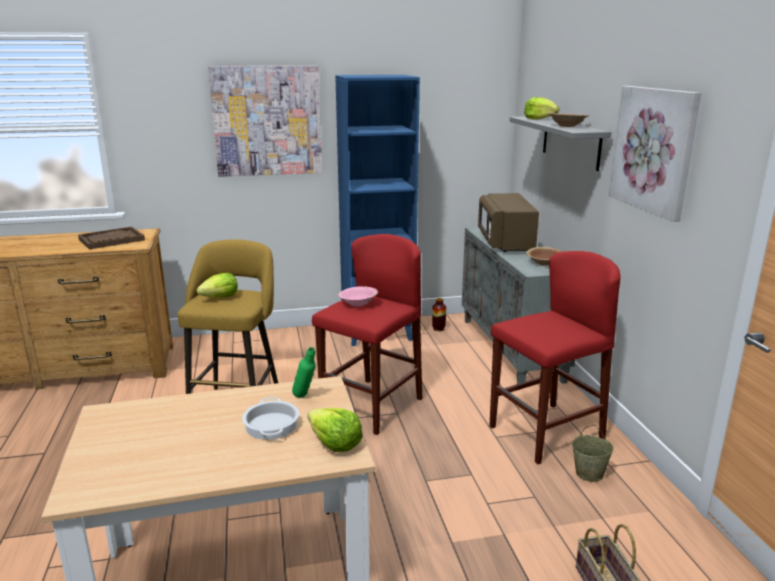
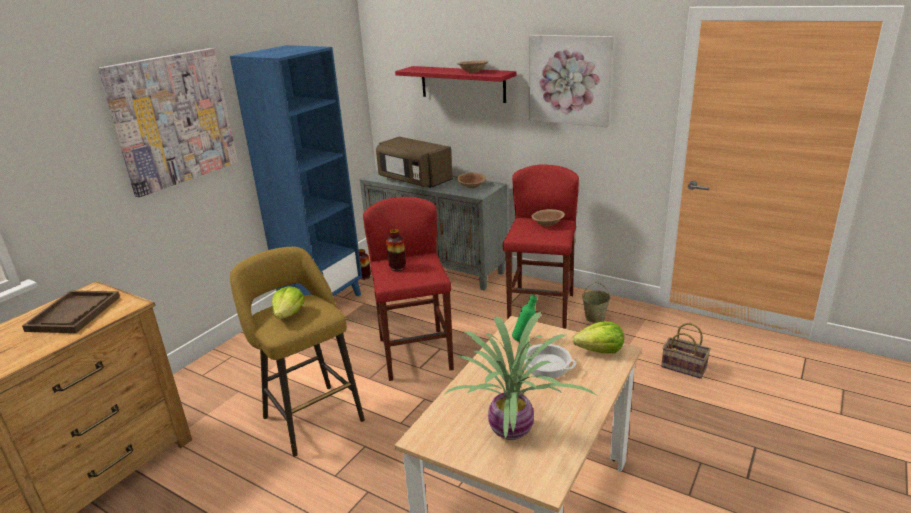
camera: 45 degrees left, 5 degrees up
pink bowl [338,286,378,306] -> vase [386,229,406,271]
grey shelf [510,117,611,171] -> red shelf [395,66,516,103]
lettuce [524,97,559,120] -> none
none -> potted plant [445,312,596,440]
none -> brown bowl [531,209,565,227]

